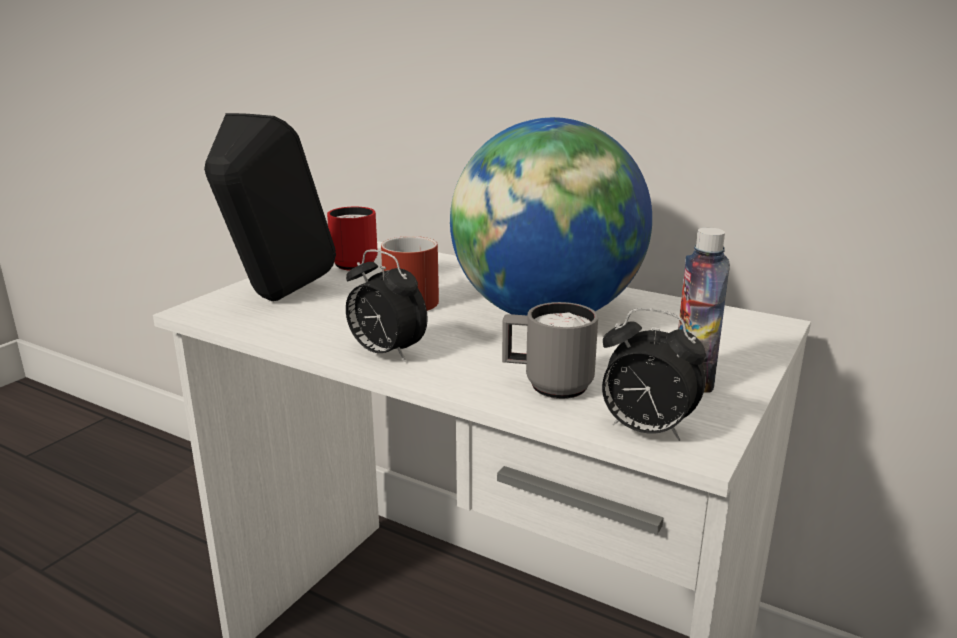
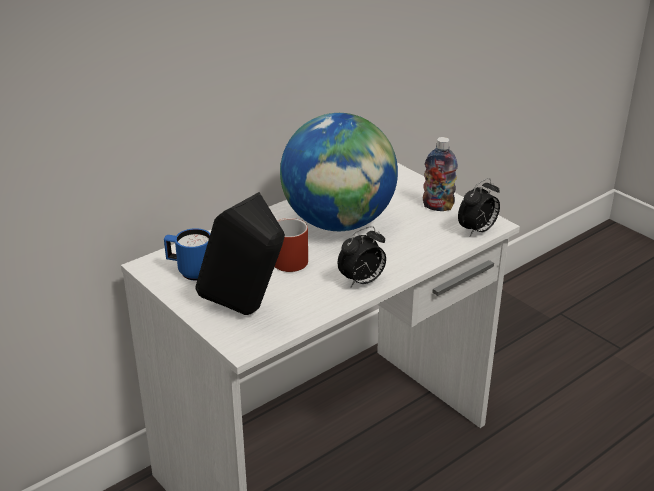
camera: 70 degrees left, 10 degrees up
red mug [327,206,378,271] -> blue mug [164,228,211,280]
grey mug [502,302,598,399] -> none

